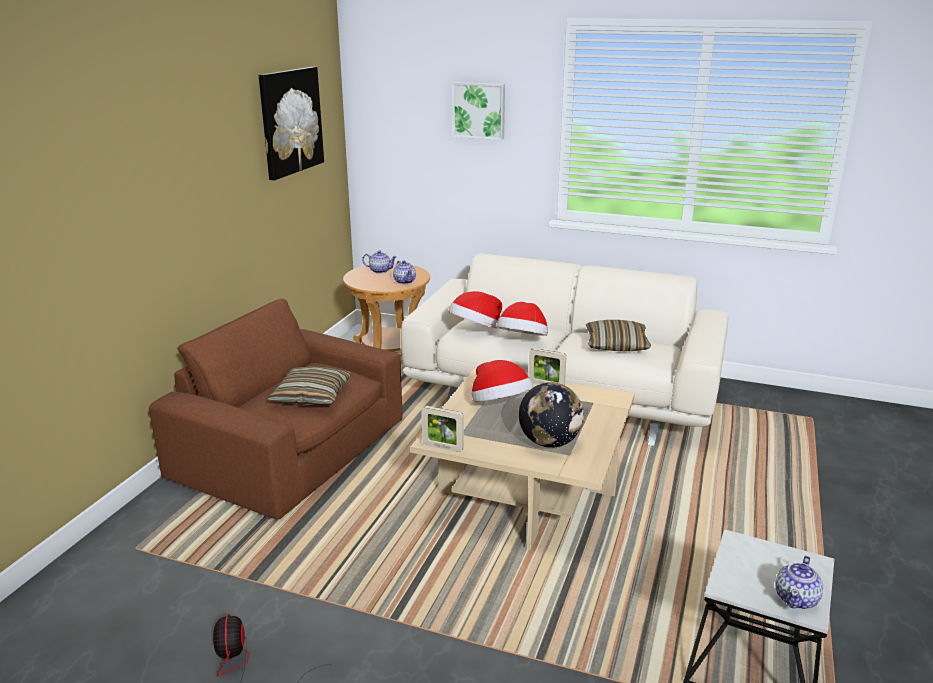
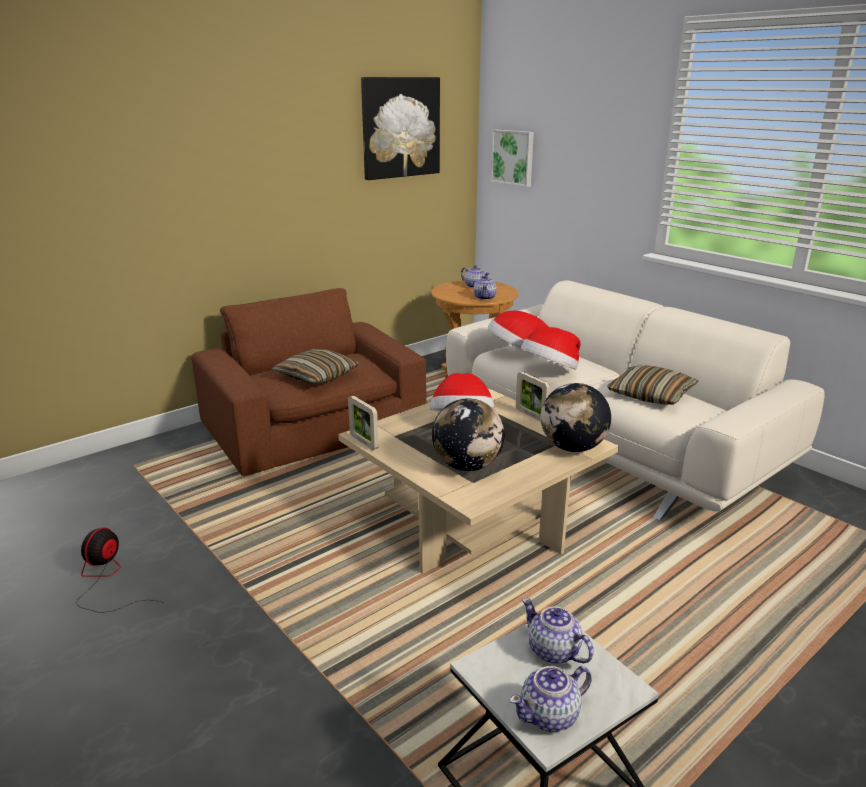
camera: 30 degrees right, 0 degrees up
picture [452,82,505,140] -> picture moved to [491,130,534,187]
none -> teapot [522,598,594,664]
none -> globe [541,383,611,452]

